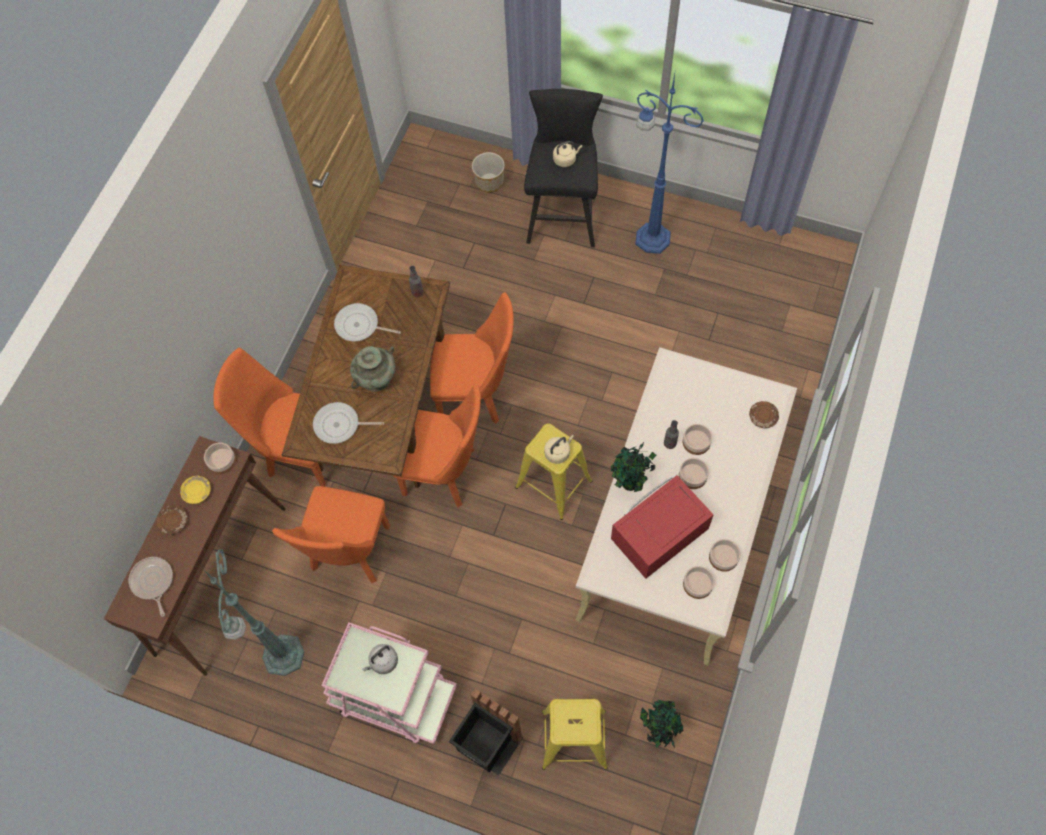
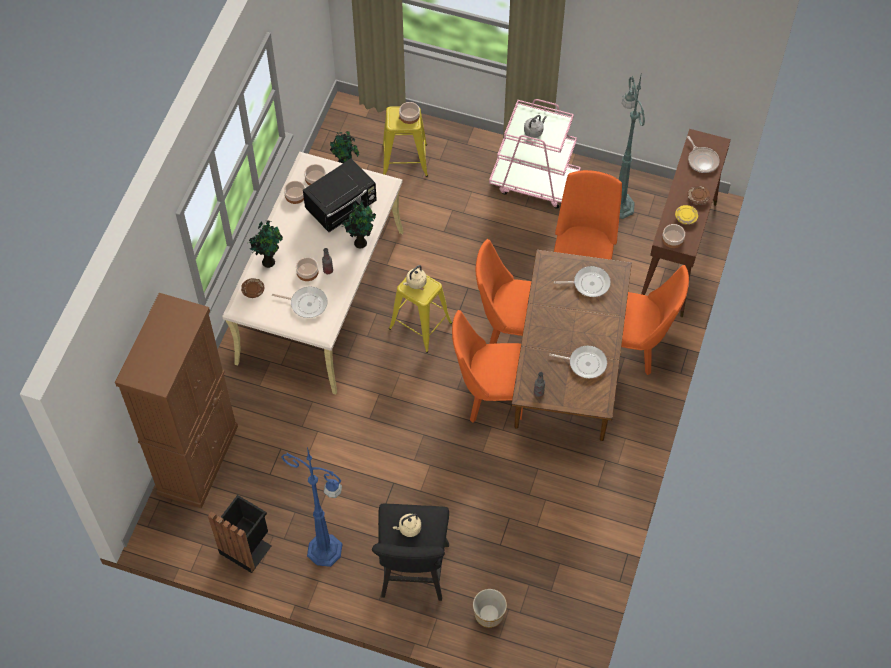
camera: 175 degrees right, 5 degrees down
turquoise vase [350,346,395,392] -> none
black trash can [449,688,523,776] -> black trash can moved to [208,495,272,573]
red microwave [611,474,714,579] -> black microwave [303,158,377,232]
bowl [679,458,709,489] -> bowl moved to [399,102,420,124]
none -> brown cabinet [115,293,238,509]
none -> potted plant [249,221,283,268]
none -> frying pan [272,286,328,318]

